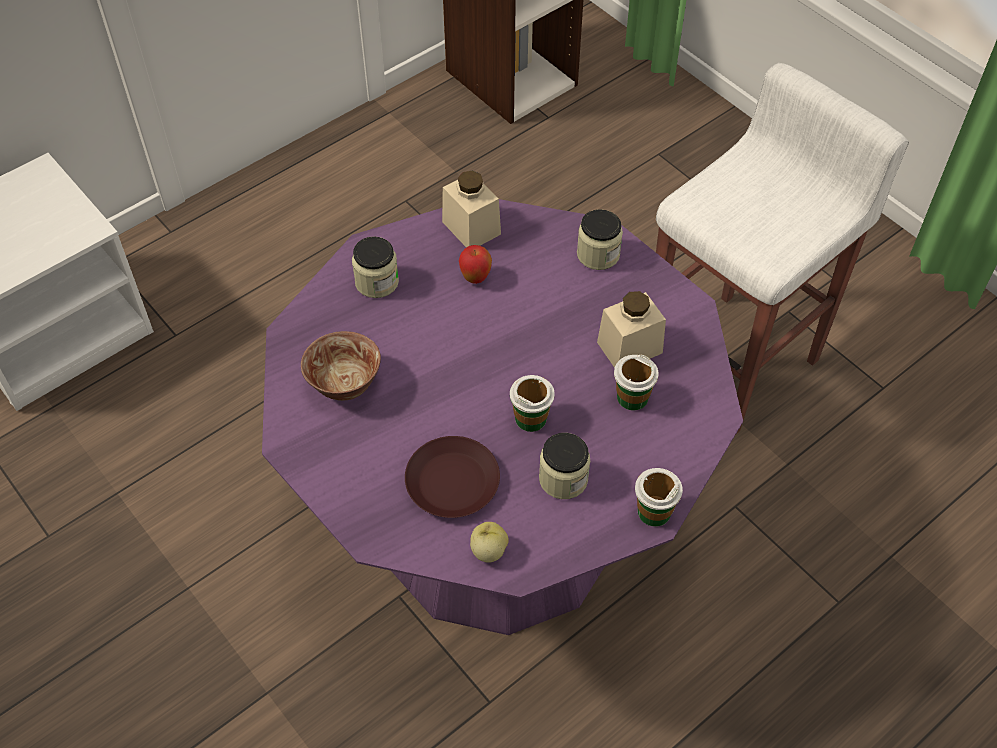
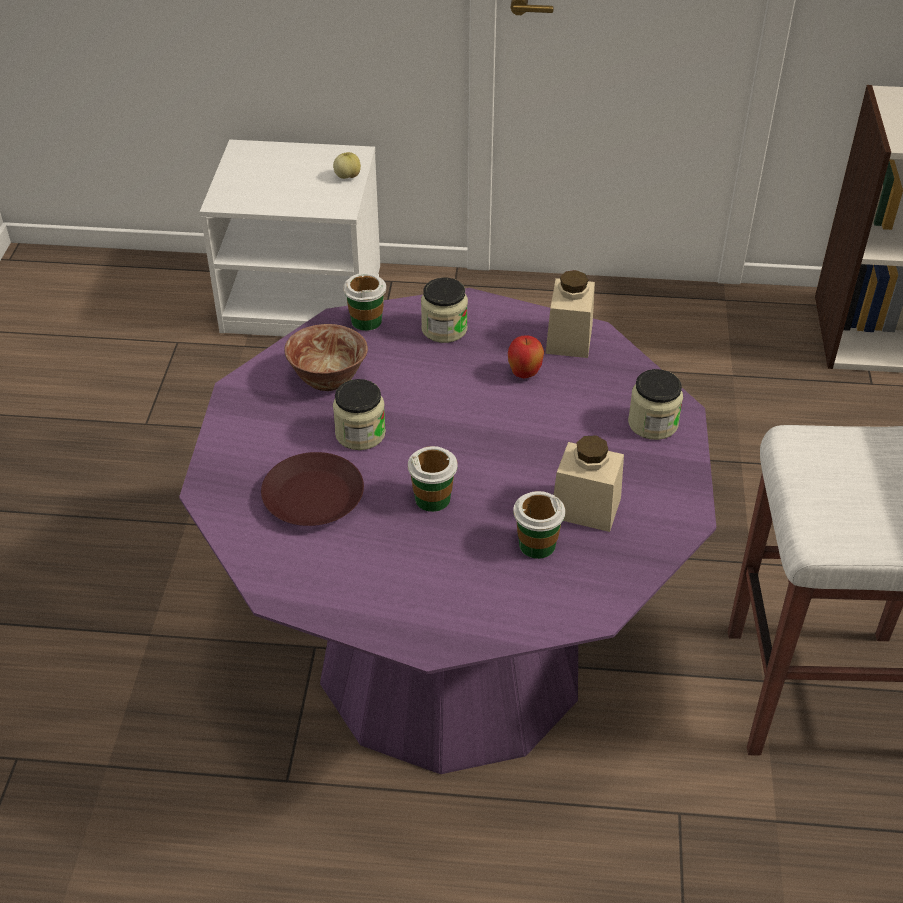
camera: 45 degrees right, 10 degrees down
apple [470,522,509,563] -> apple moved to [333,152,361,179]
jar [539,433,590,499] -> jar moved to [333,379,386,450]
cup [635,468,683,527] -> cup moved to [343,273,386,331]

